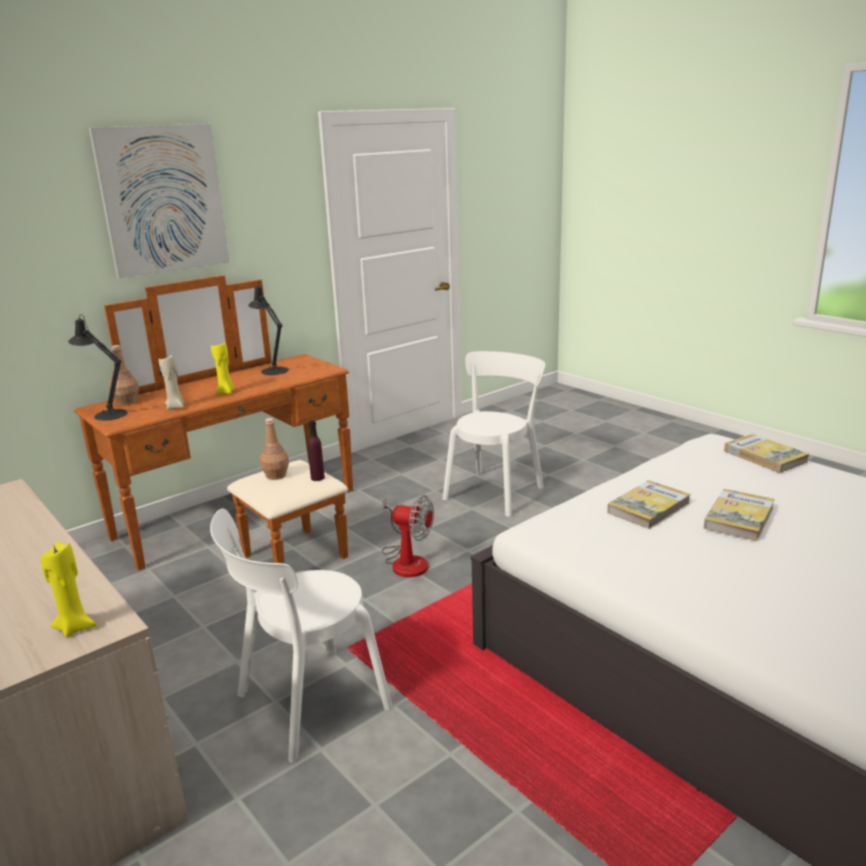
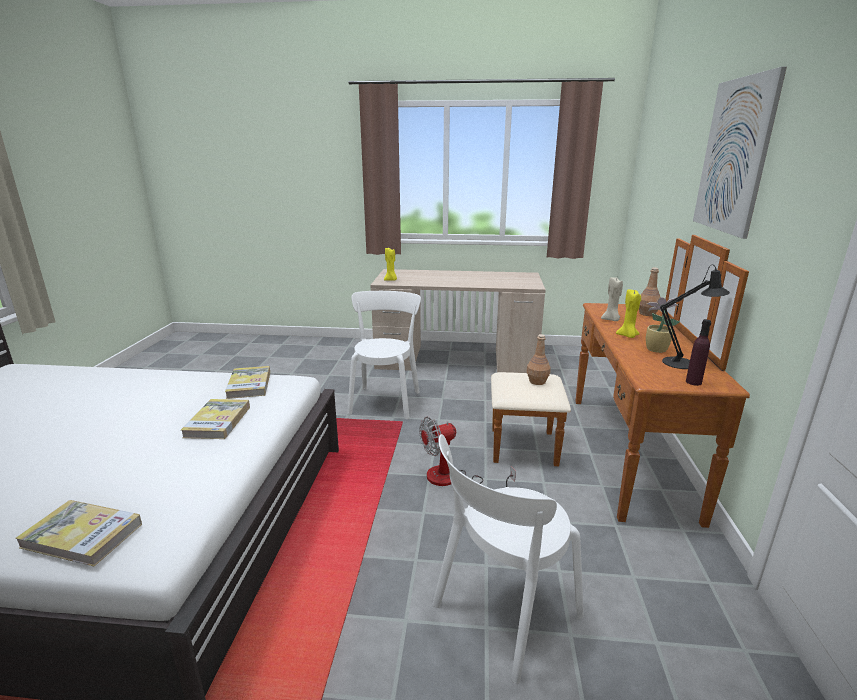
camera: 135 degrees right, 0 degrees up
black table lamp [68,314,127,421] -> none
purple bottle [308,420,325,481] -> purple bottle moved to [686,319,711,386]
white chair [442,351,545,517] -> white chair turned 60 degrees clockwise [432,434,584,684]
book [704,489,775,541] -> book moved to [225,366,270,399]
none -> potted plant [646,297,680,353]

